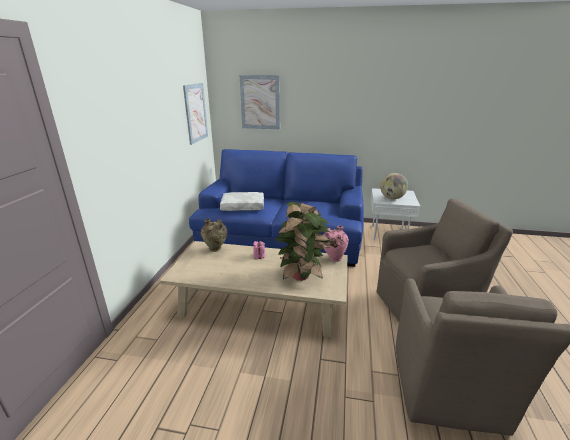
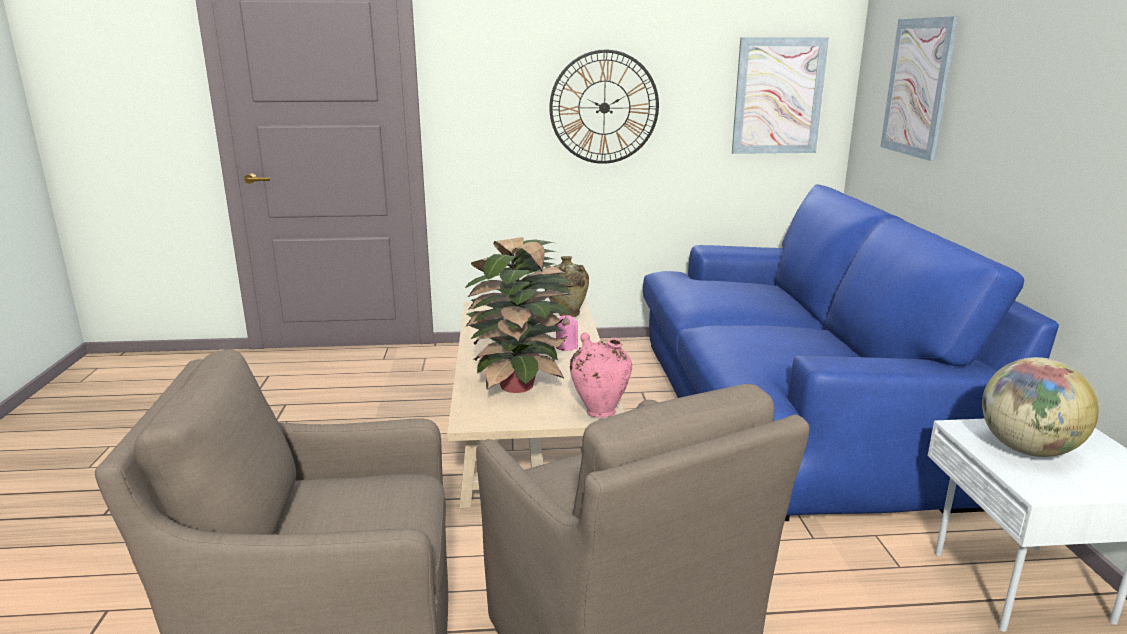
camera: 75 degrees right, 5 degrees down
white pillow [220,192,264,211] -> none
none -> wall clock [549,49,659,164]

